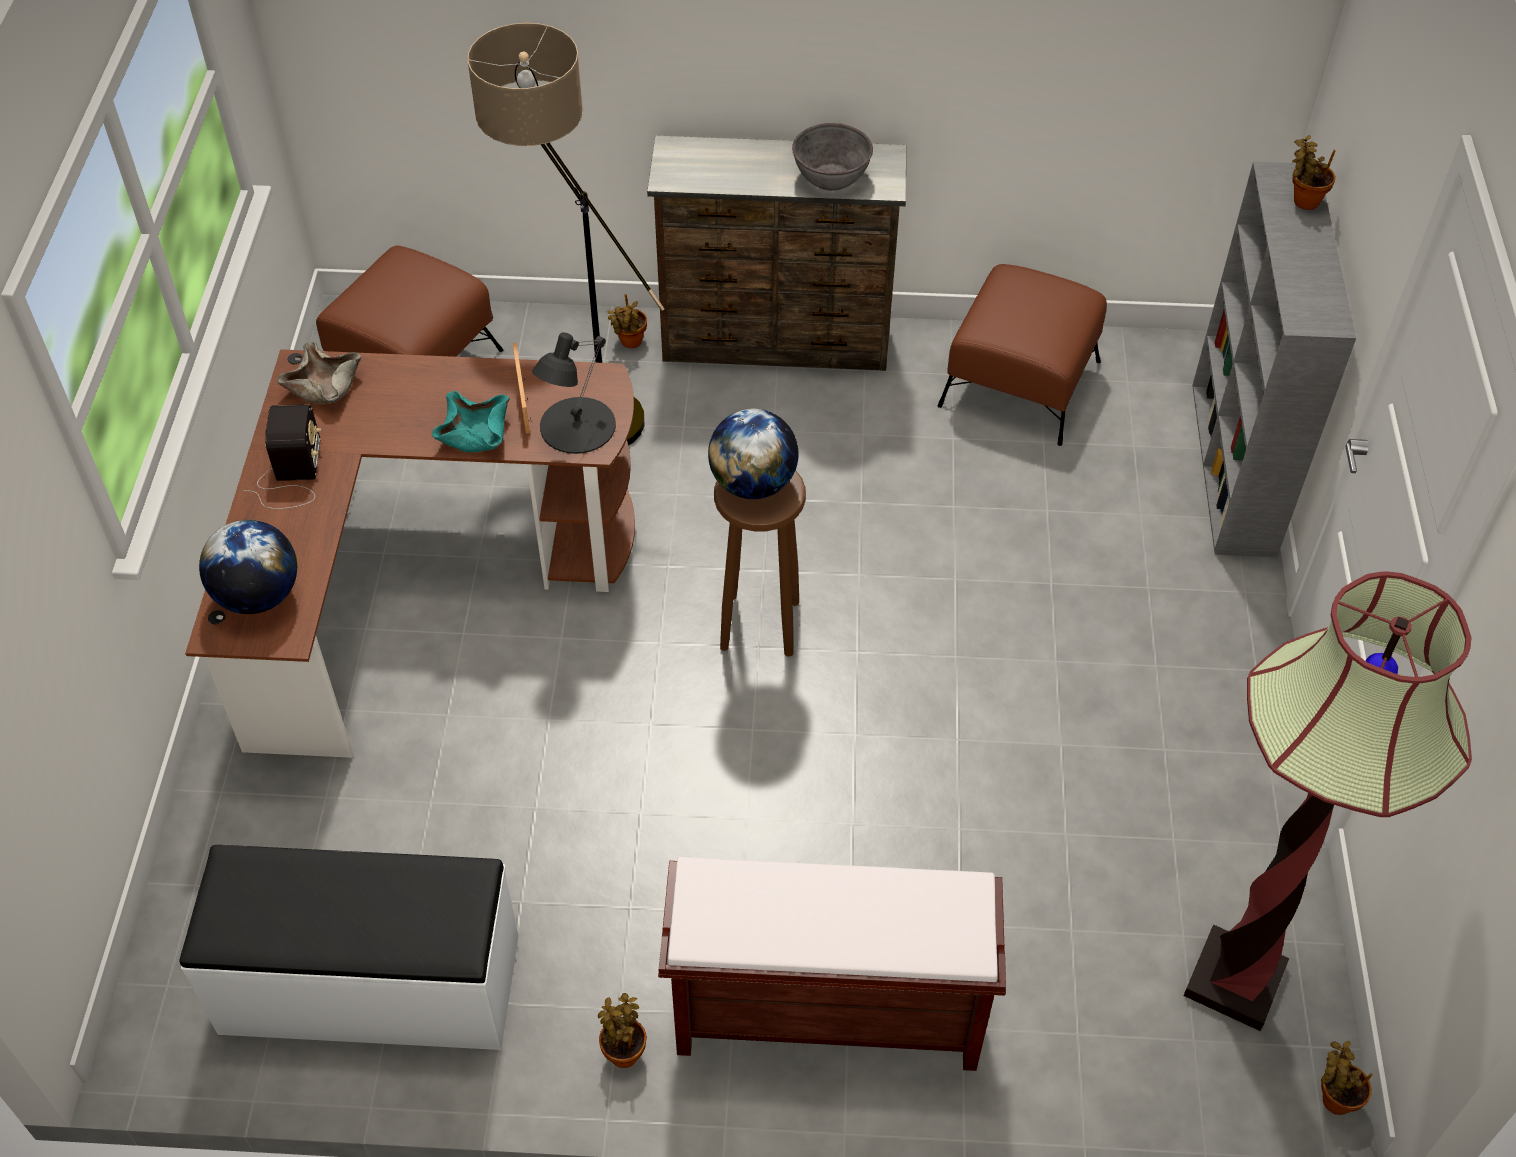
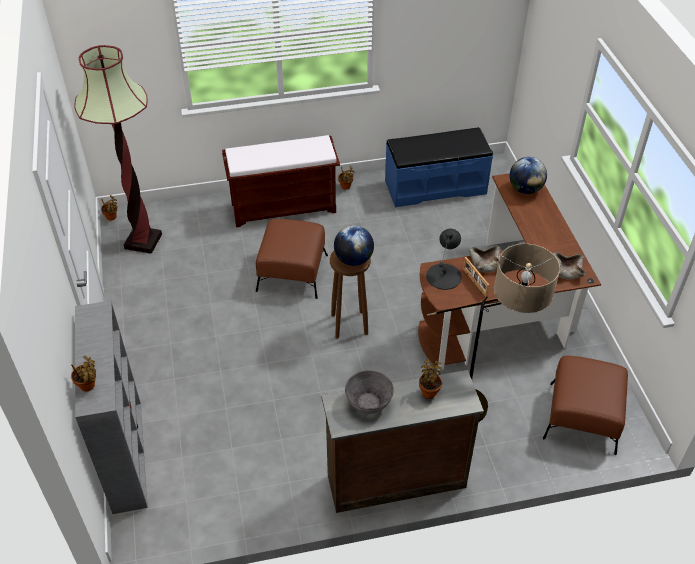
camera: 165 degrees right, 5 degrees down
white bench [179,845,519,1050] -> blue bench [385,127,493,208]
radio [244,404,322,509] -> none
turquoise bowl [432,391,510,452] -> beige bowl [469,245,501,272]
potted plant [607,294,647,348] -> potted plant moved to [419,359,442,399]
brown ottoman [938,264,1107,446] -> brown ottoman moved to [256,219,328,299]

